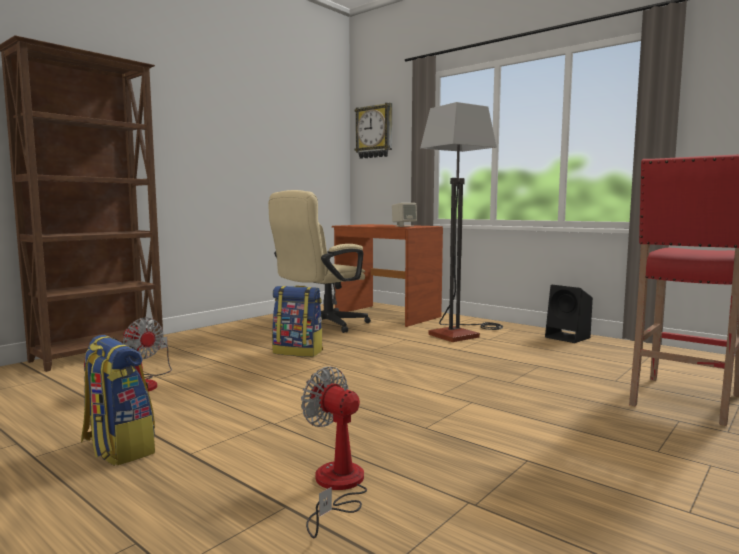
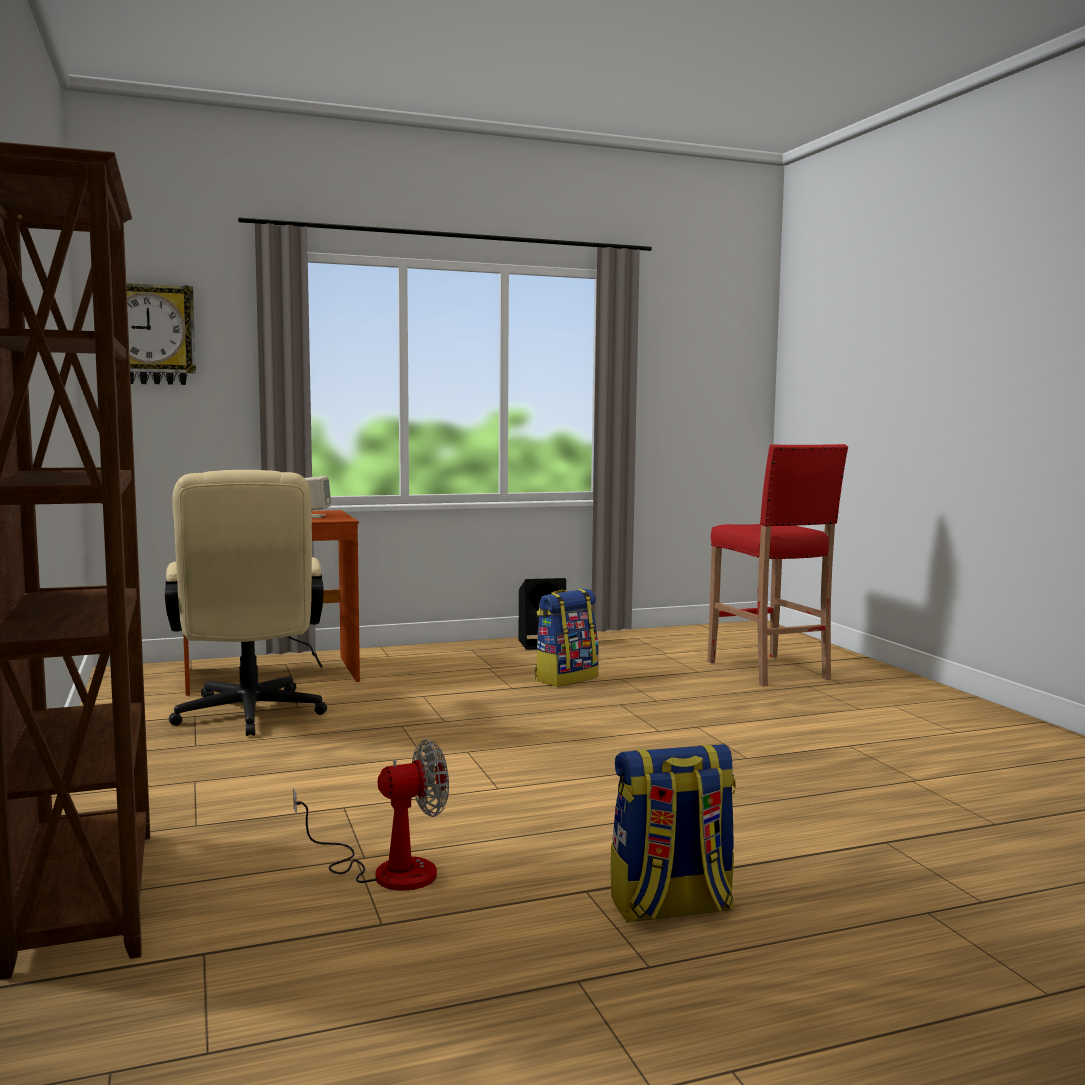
camera: 60 degrees left, 0 degrees up
backpack [272,285,323,357] -> backpack moved to [535,588,599,687]
fan [301,366,367,538] -> none
floor lamp [420,102,503,342] -> none

